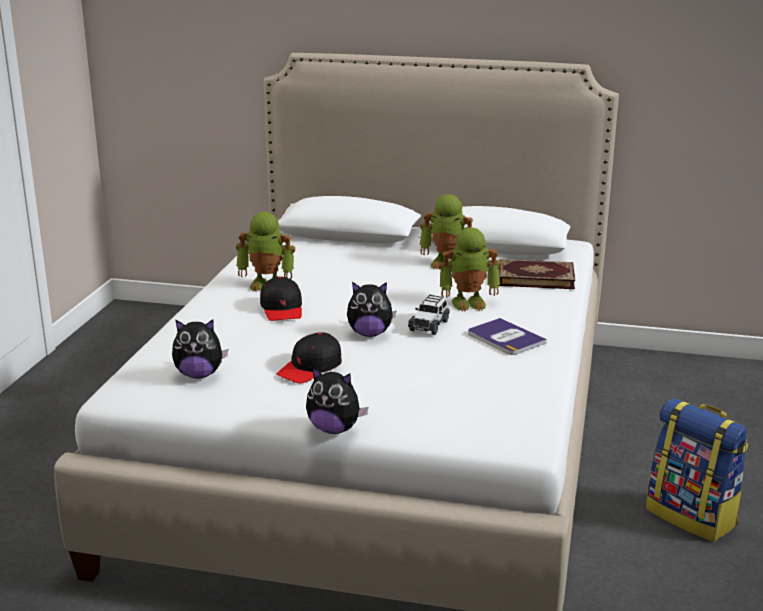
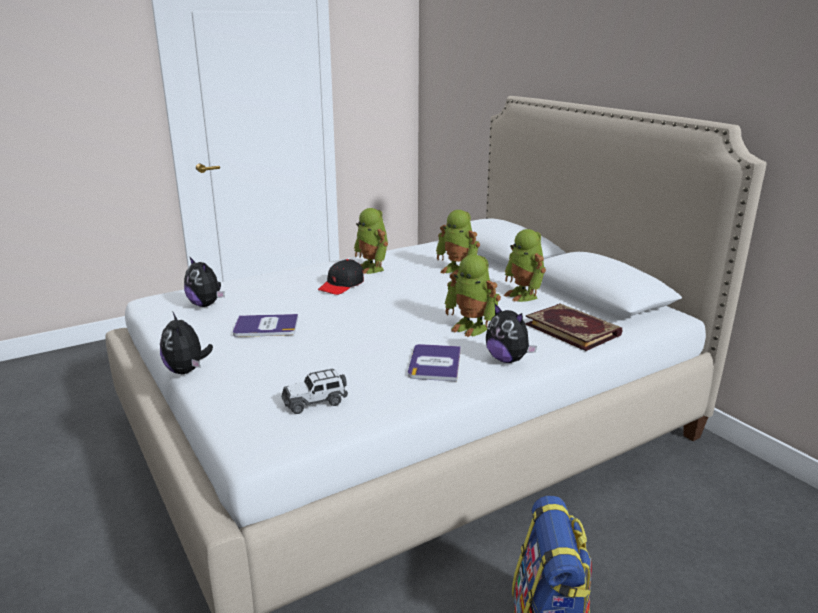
camera: 45 degrees right, 0 degrees up
black cap [277,332,342,384] -> book [233,314,298,337]
plush toy [347,282,396,337] -> plush toy moved to [486,304,537,363]
toy car [408,294,450,335] -> toy car moved to [281,369,348,414]
none -> toy robot [436,210,480,274]

